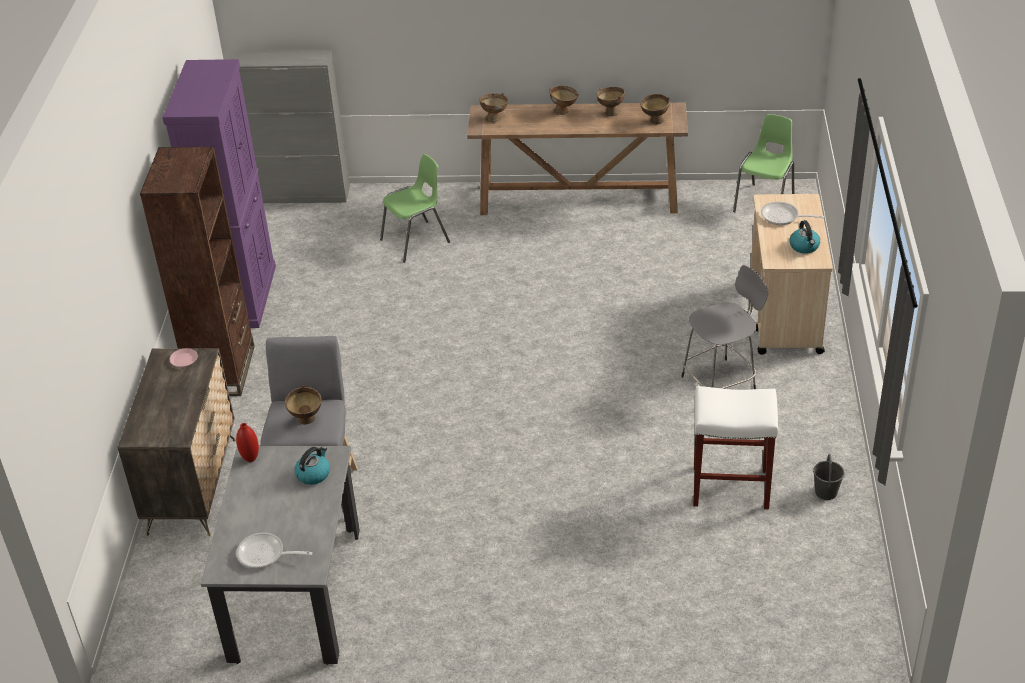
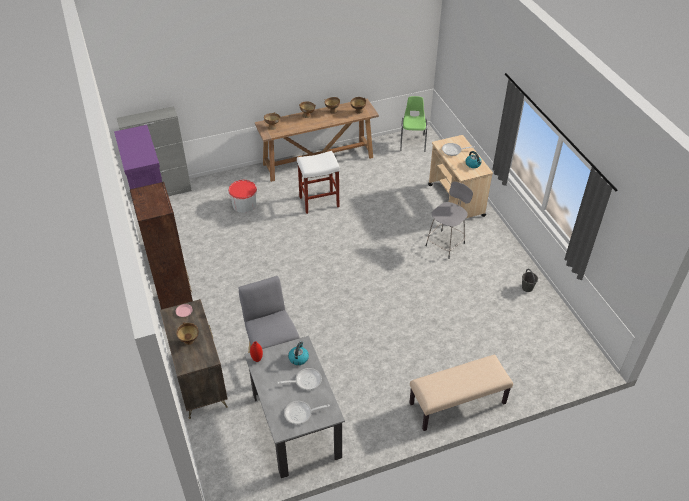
camera: 25 degrees left, 5 degrees up
brown bowl [285,385,321,425] -> brown bowl moved to [176,322,199,345]
green chair [380,154,450,263] -> bucket [228,180,257,213]
white stool [693,386,778,509] -> white stool moved to [297,151,340,214]
none -> frying pan [277,368,322,390]
none -> beige bench [409,355,513,431]

